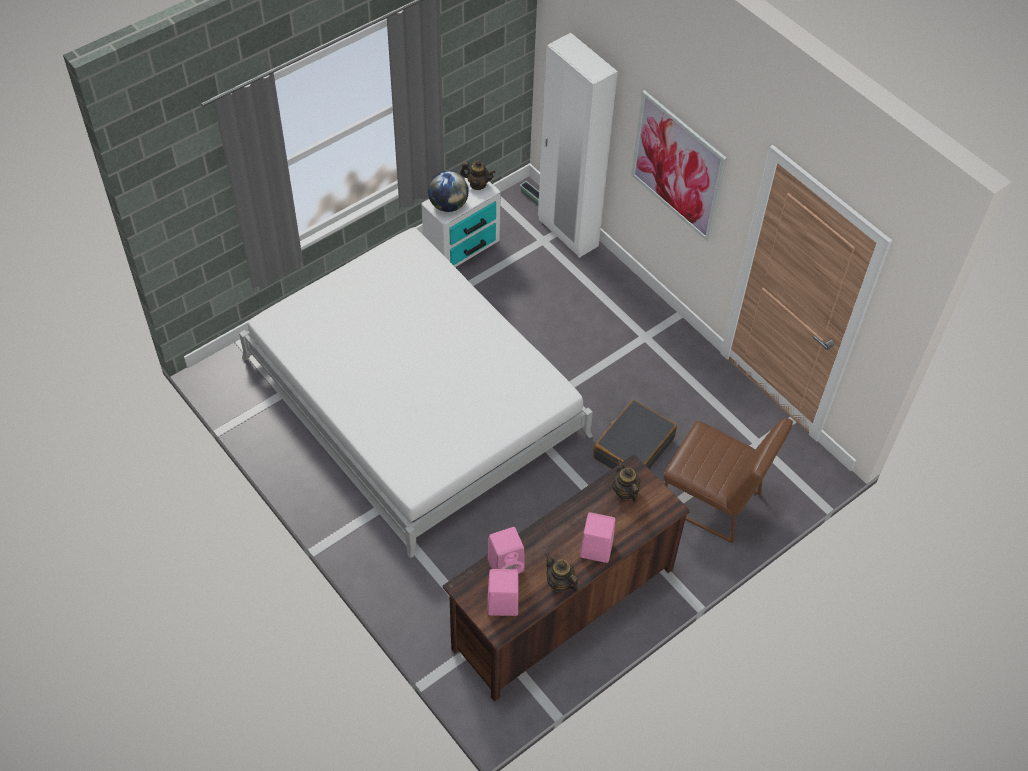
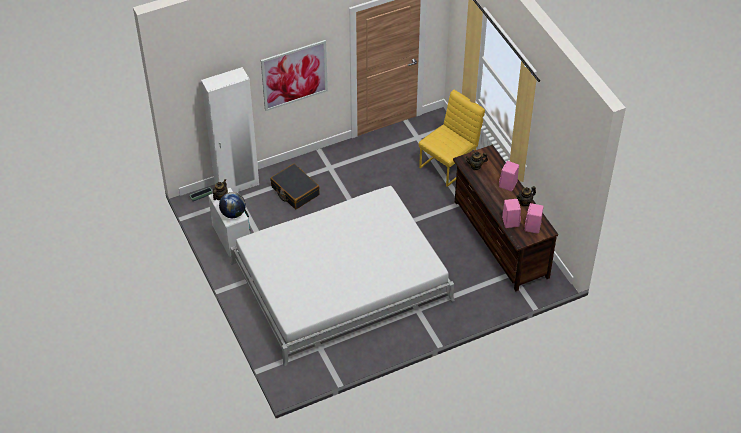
camera: 75 degrees left, 5 degrees down
black suitcase [593,399,677,469] -> black suitcase moved to [270,163,320,209]
brown chair [664,418,793,544] -> yellow chair [419,90,485,187]

